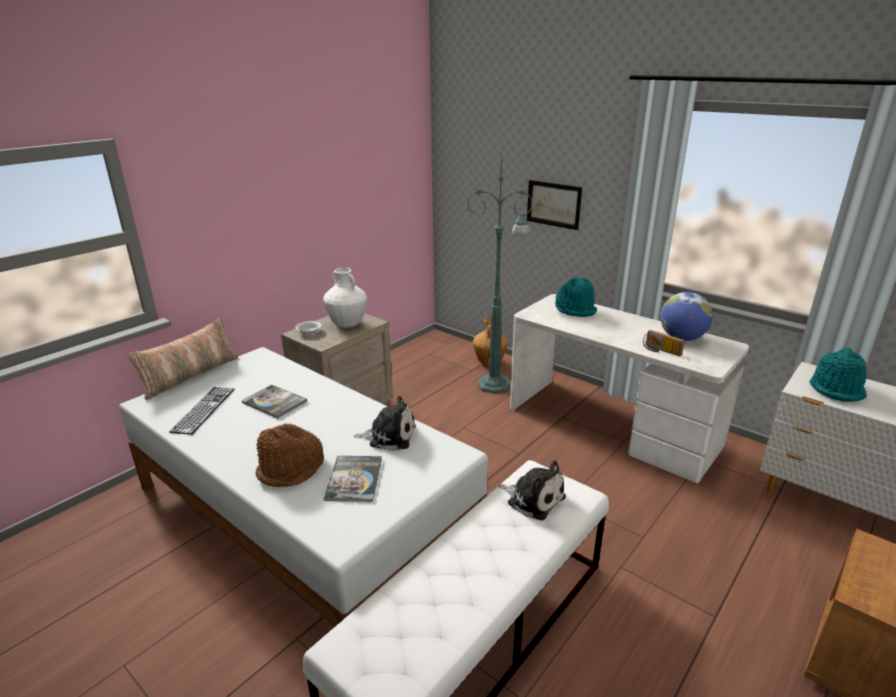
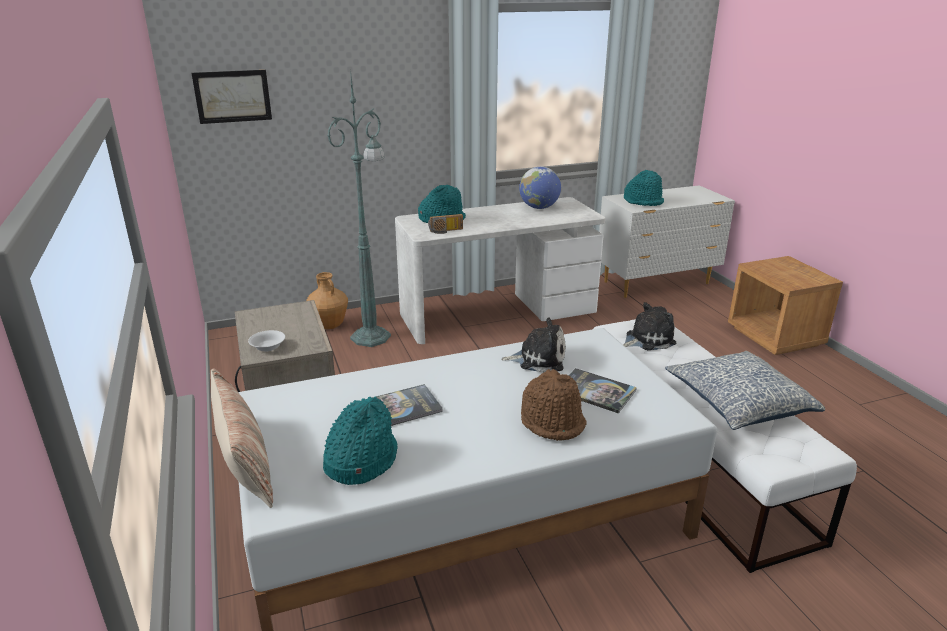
camera: 60 degrees left, 0 degrees up
keyboard [169,387,235,435] -> turquoise hat [323,397,398,485]
white vase [323,268,367,328] -> none
plush toy [354,396,416,451] -> plush toy turned 60 degrees clockwise [501,318,566,373]
picture [527,180,582,230] -> picture moved to [192,70,272,124]
radio [643,330,685,356] -> radio moved to [428,214,463,234]
none -> pillow [665,351,825,430]

